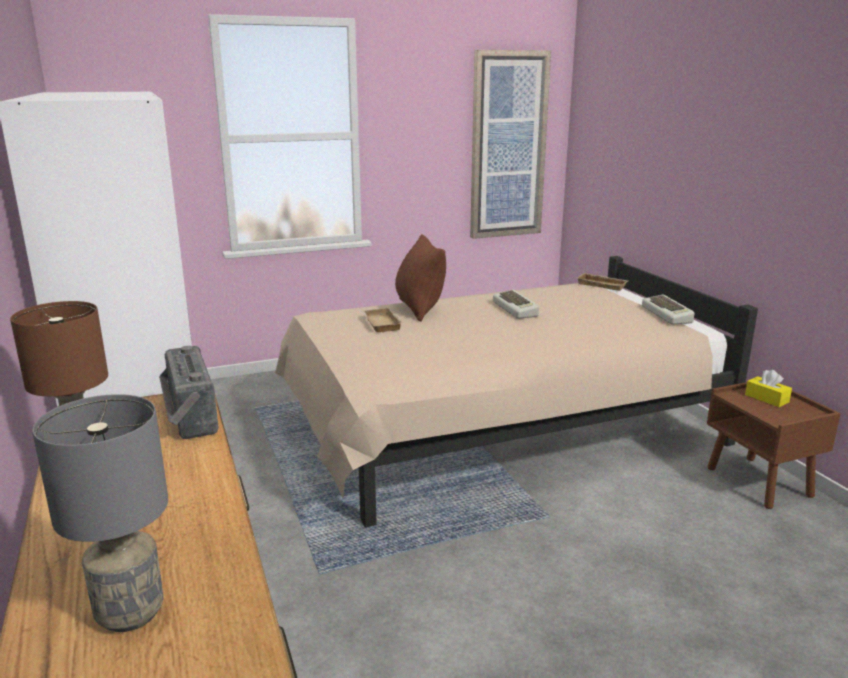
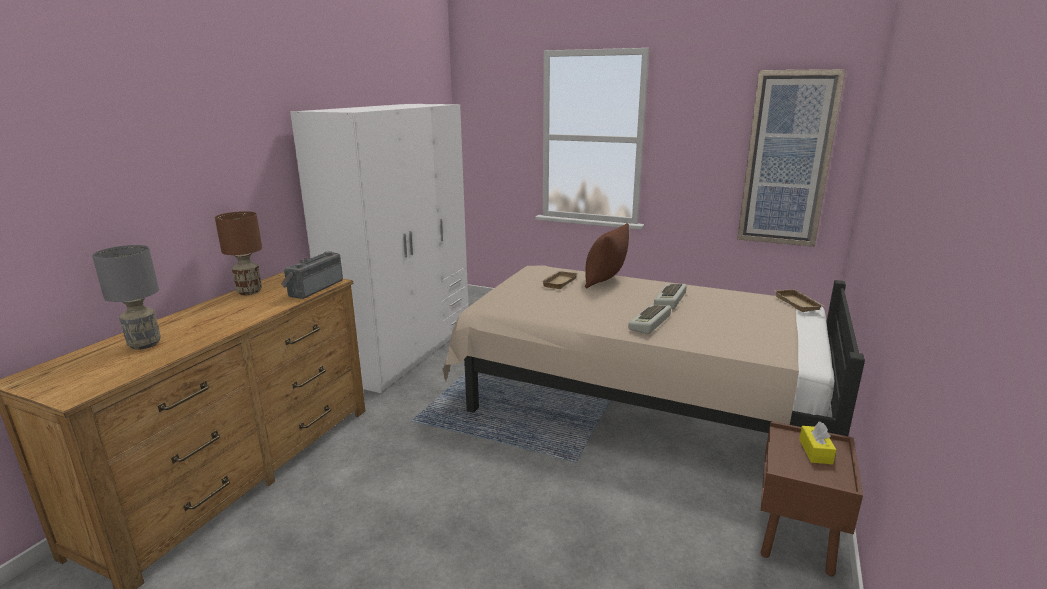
camera: 45 degrees right, 0 degrees up
keyboard [642,295,695,325] -> keyboard moved to [628,305,671,334]

